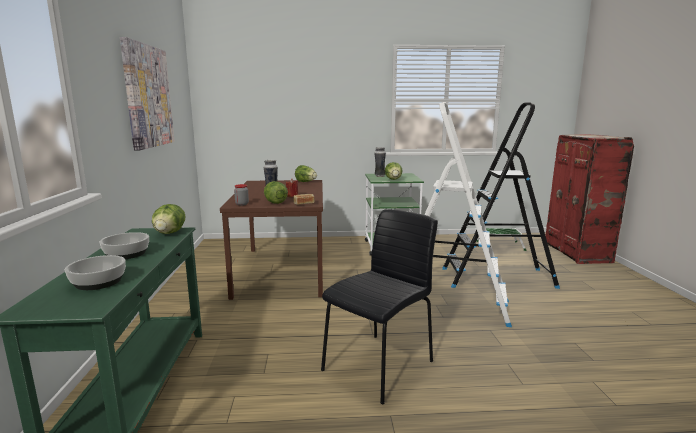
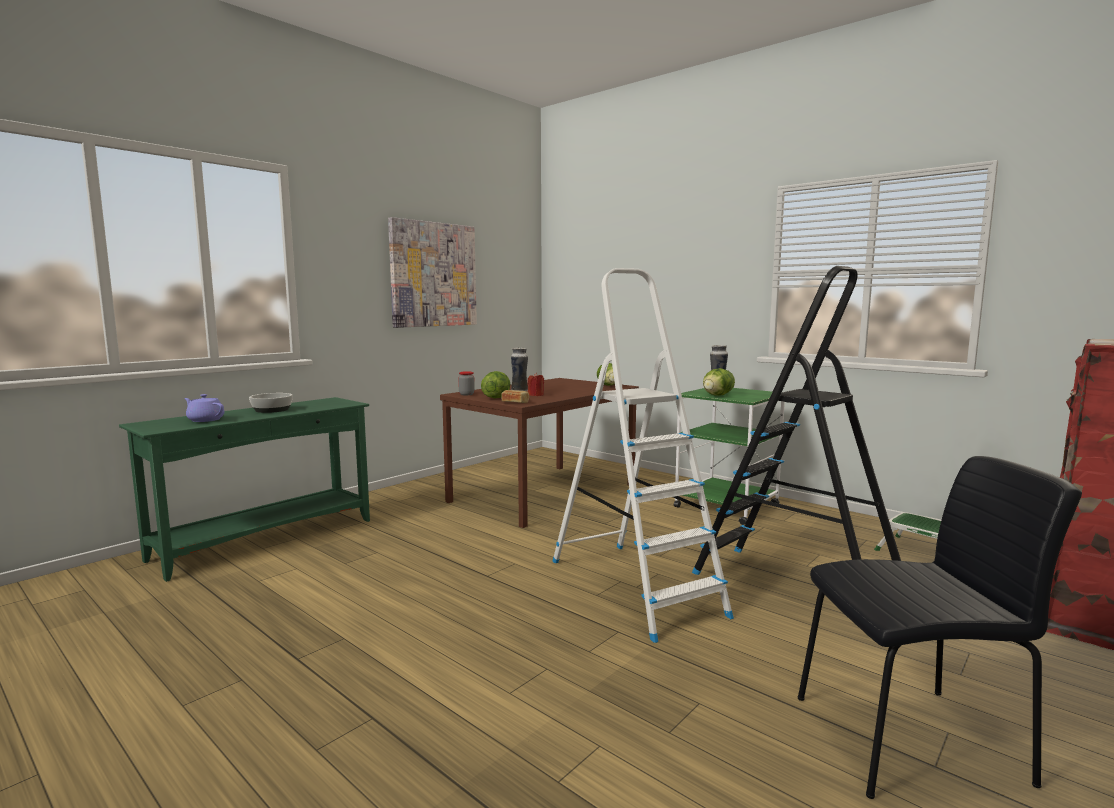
camera: 45 degrees right, 5 degrees down
bowl [65,255,126,290] -> purple teapot [184,394,224,422]
lettuce [152,204,186,234] -> none
black chair [321,209,438,404] -> black chair moved to [798,456,1082,799]

